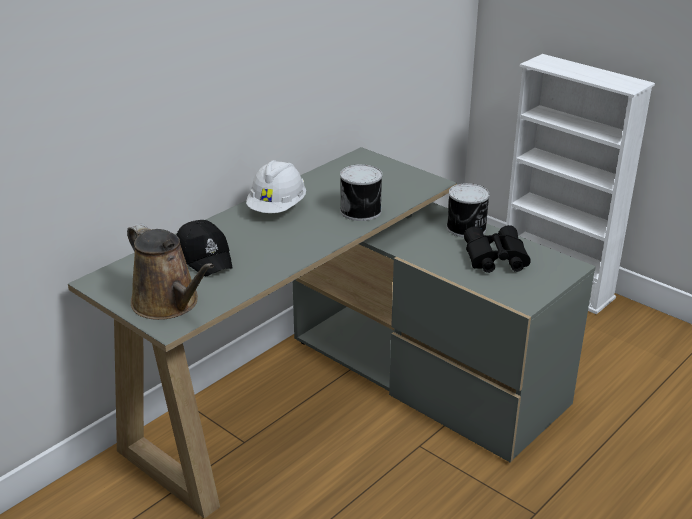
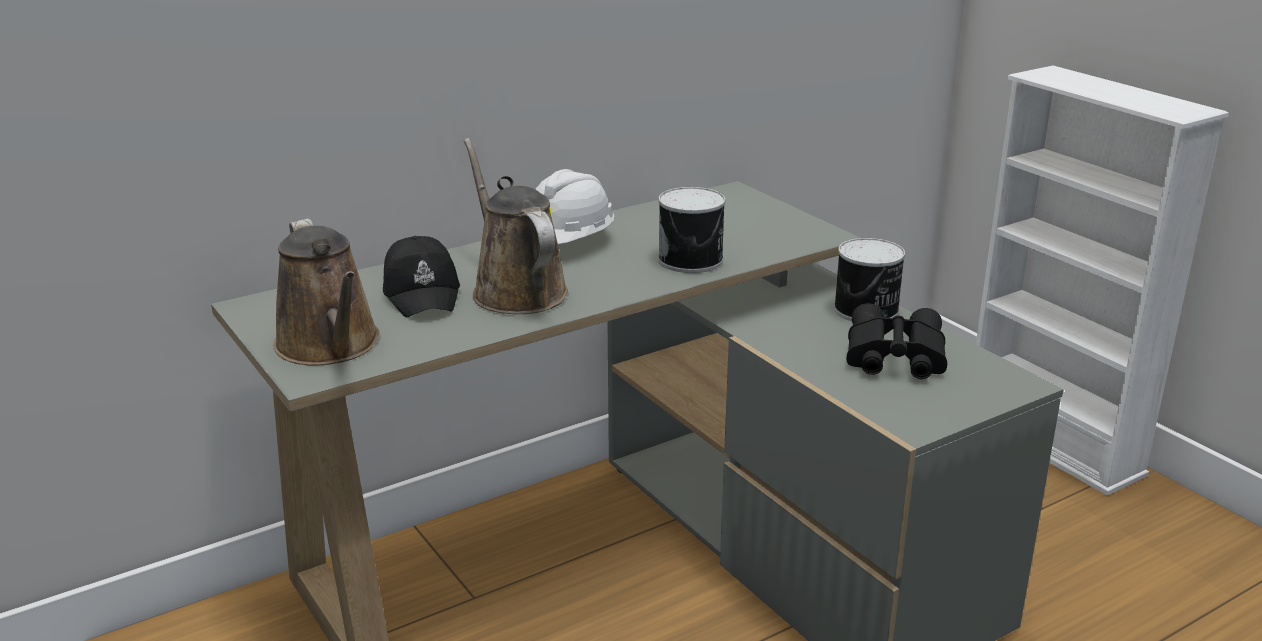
camera: 15 degrees right, 5 degrees down
none -> brown watering can [464,138,568,314]

